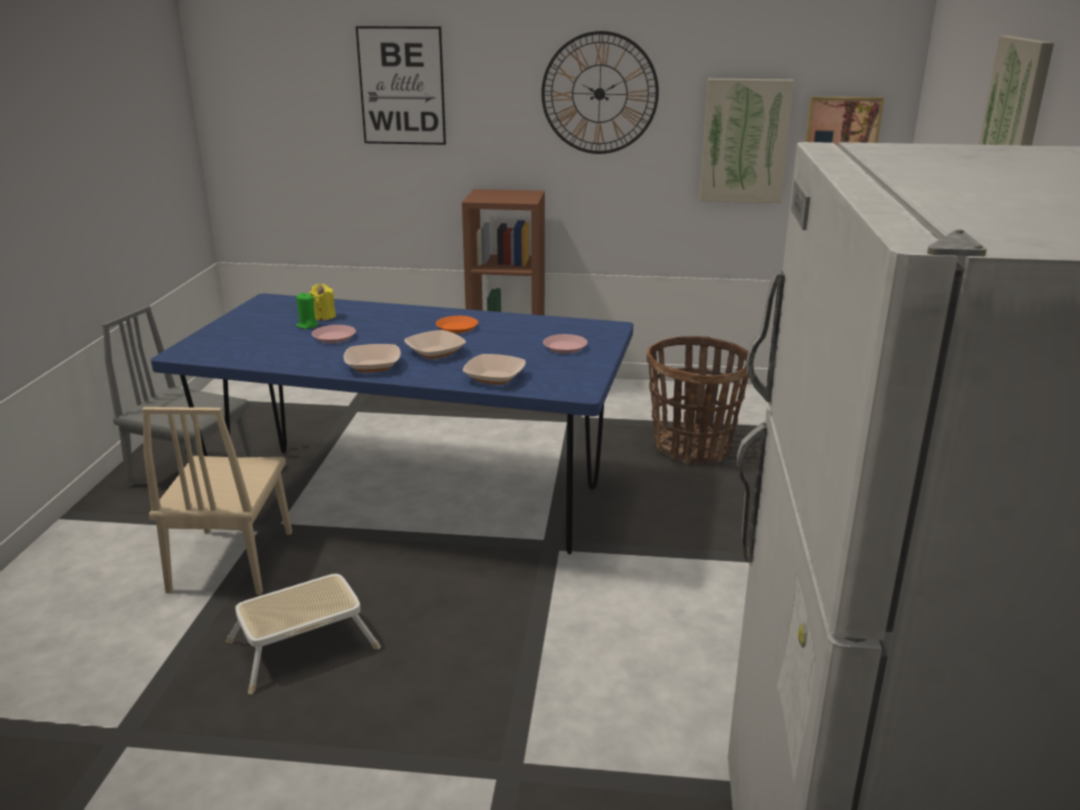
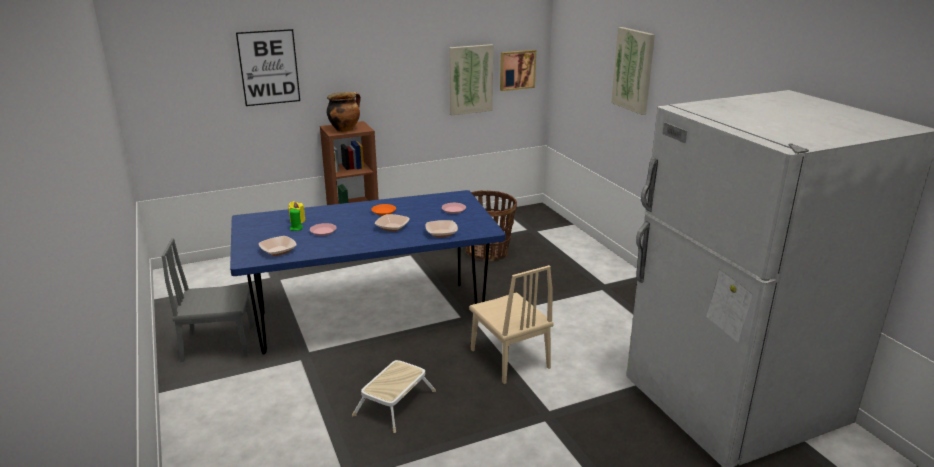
camera: 30 degrees left, 0 degrees up
beige chair [142,407,292,595] -> beige chair moved to [469,265,554,384]
bowl [344,344,401,373] -> bowl moved to [259,236,296,256]
wall clock [541,31,659,154] -> none
none -> cooking pot [326,92,361,132]

